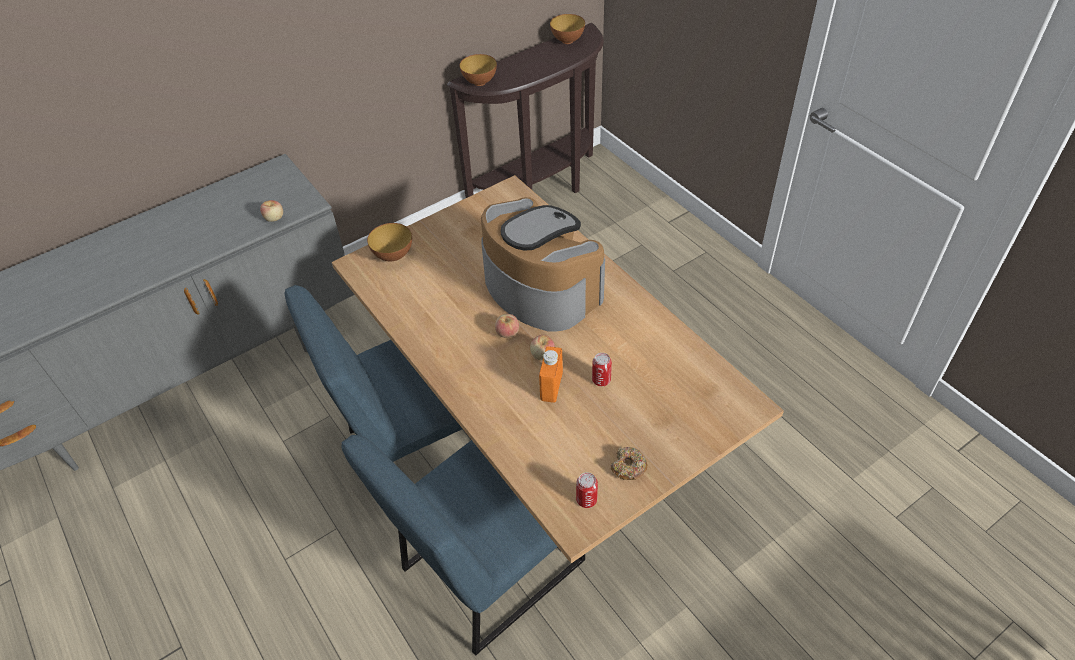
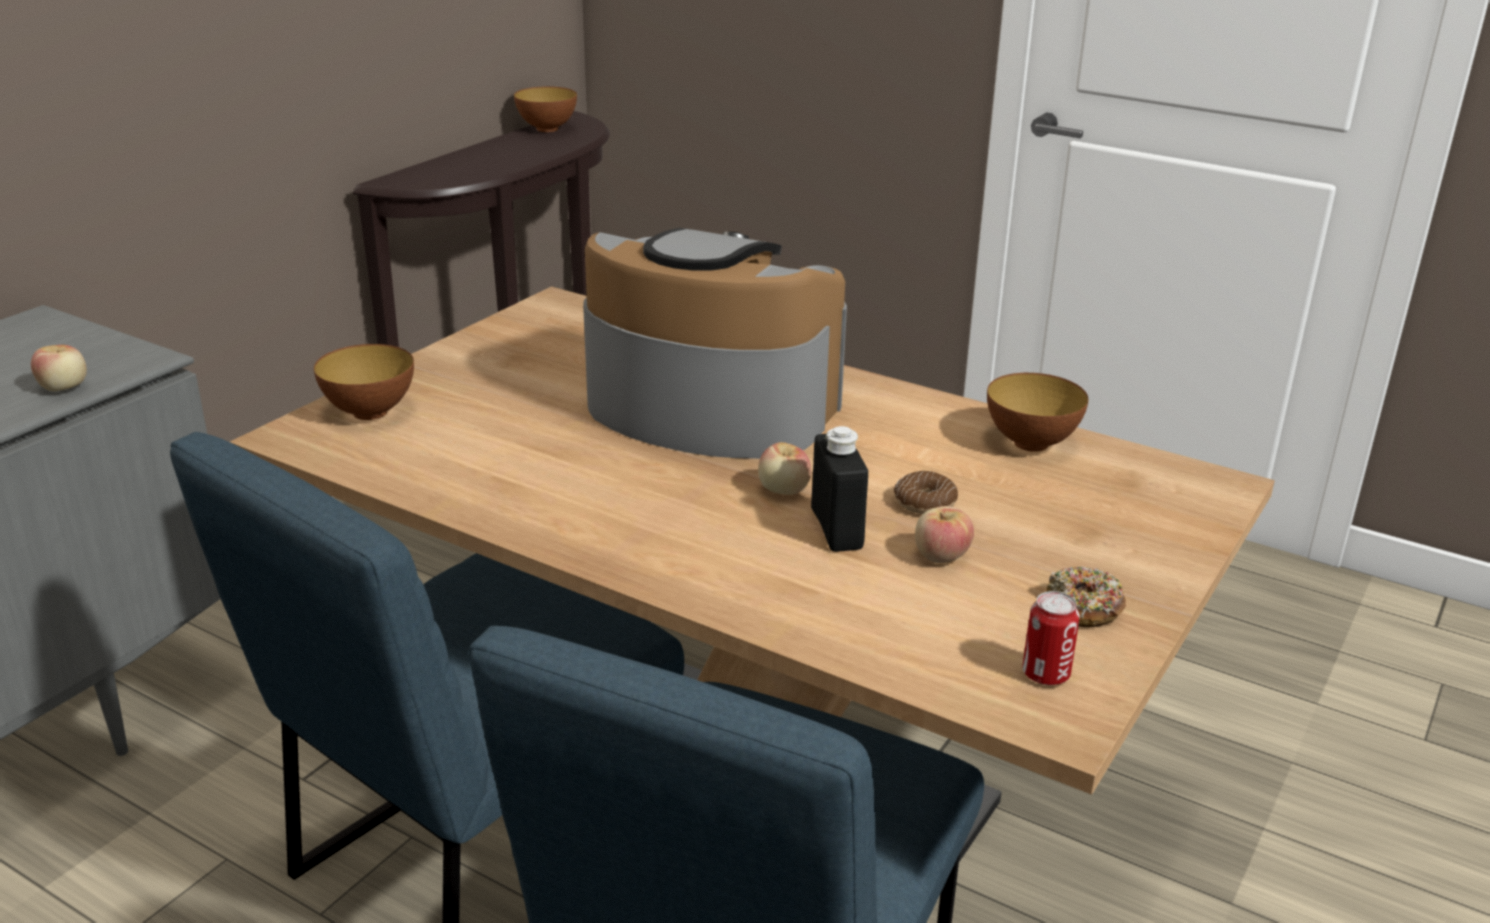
camera: 25 degrees left, 20 degrees down
bowl [460,54,497,86] -> bowl moved to [987,373,1089,452]
apple [495,314,519,338] -> apple moved to [915,506,974,563]
orange bottle [539,346,563,403] -> black bottle [811,426,868,552]
can [592,353,612,386] -> donut [894,470,958,514]

